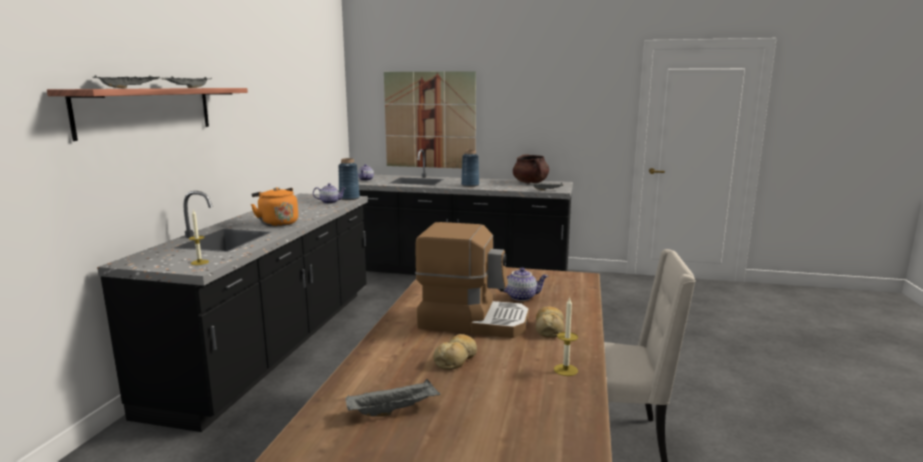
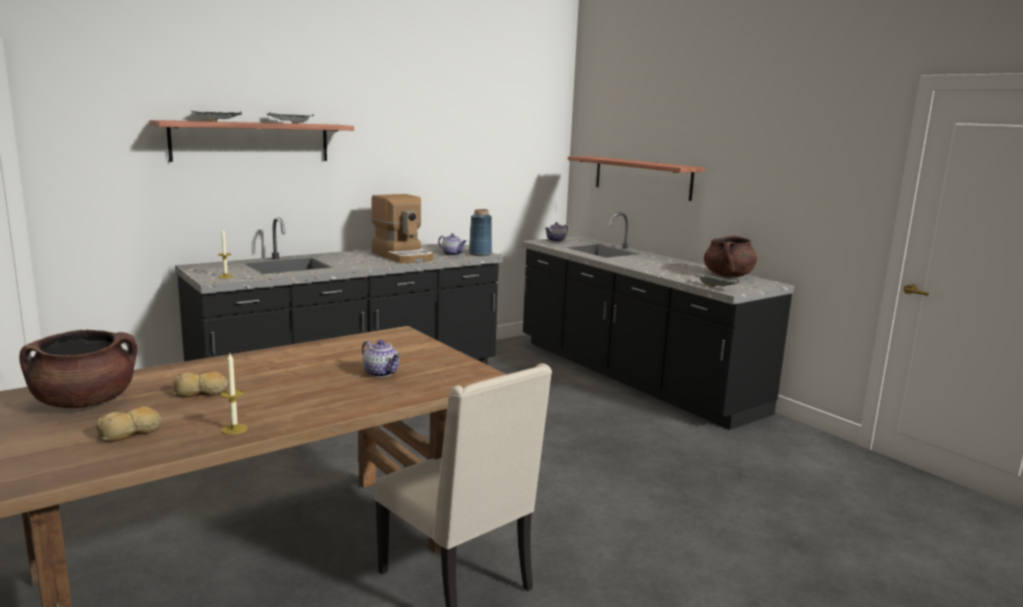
camera: 40 degrees right, 0 degrees up
orange kettle [251,187,298,226] -> none
grey tray [345,379,440,417] -> brown cooking pot [19,330,137,408]
picture [384,71,476,168] -> shelf [568,156,705,201]
coffee machine [415,222,529,338] -> coffee machine moved to [371,194,433,263]
blue vase [461,150,479,187] -> none
bread [536,306,564,338] -> bread moved to [96,406,161,442]

